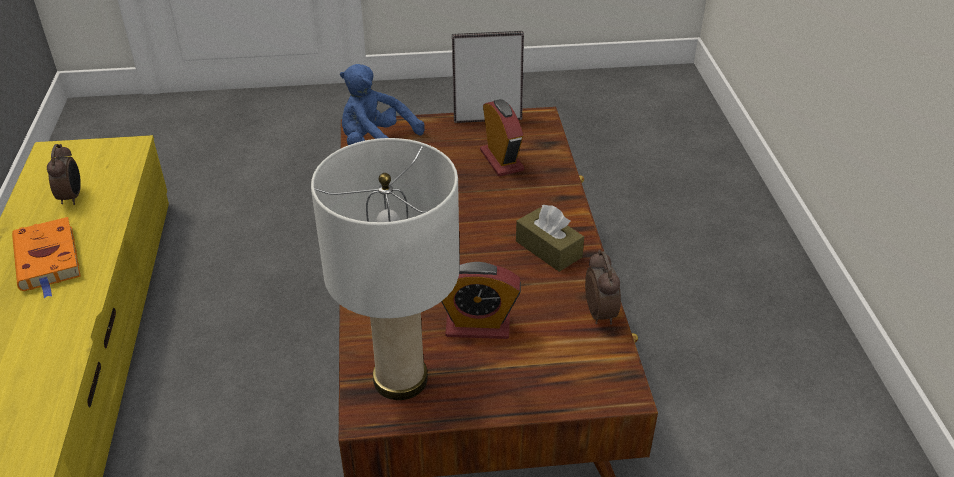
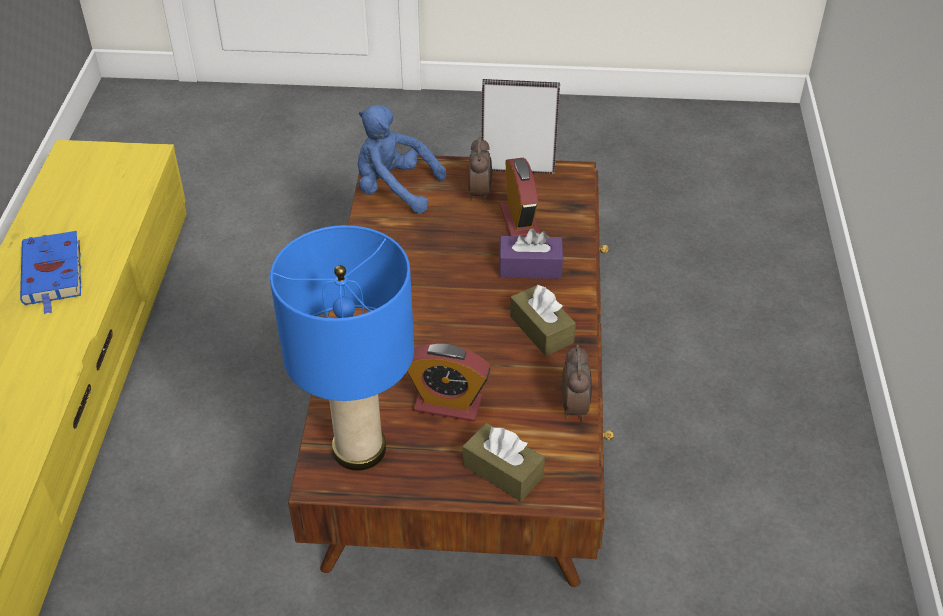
camera: 10 degrees right, 5 degrees up
orange book [12,217,81,298] -> blue book [20,231,81,314]
alarm clock [47,144,81,205] -> alarm clock moved to [469,136,492,202]
white table lamp [311,138,460,400] -> blue table lamp [270,225,414,471]
none -> brown tissue box [463,423,545,501]
none -> purple tissue box [499,229,563,279]

